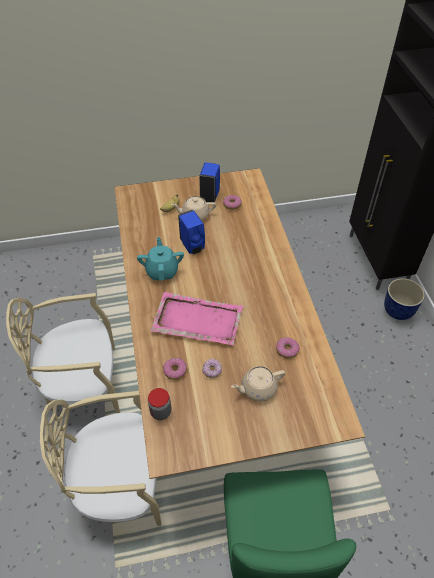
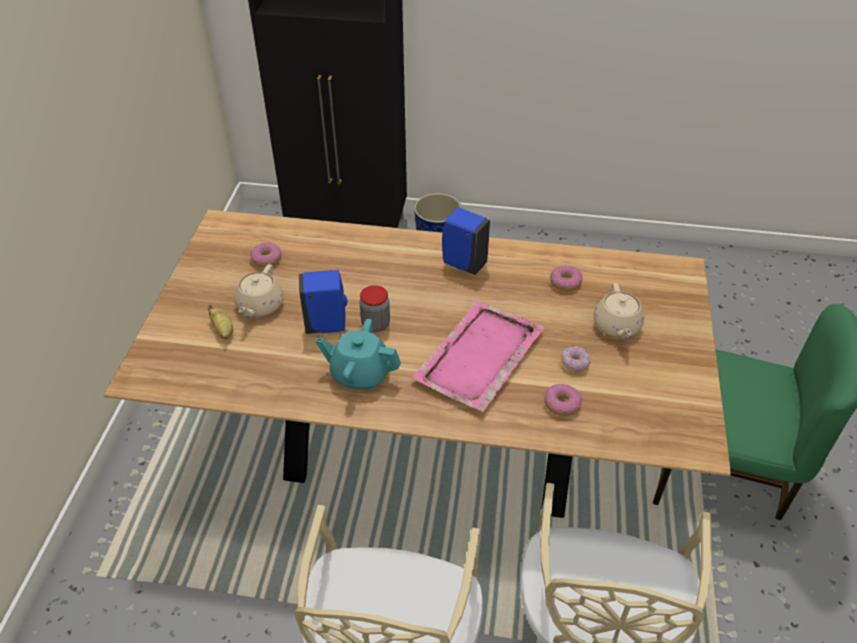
camera: 70 degrees left, 5 degrees down
jar [148,388,172,420] -> jar moved to [359,285,390,332]
blue soap dispenser [199,163,220,202] -> blue soap dispenser moved to [442,207,490,275]

